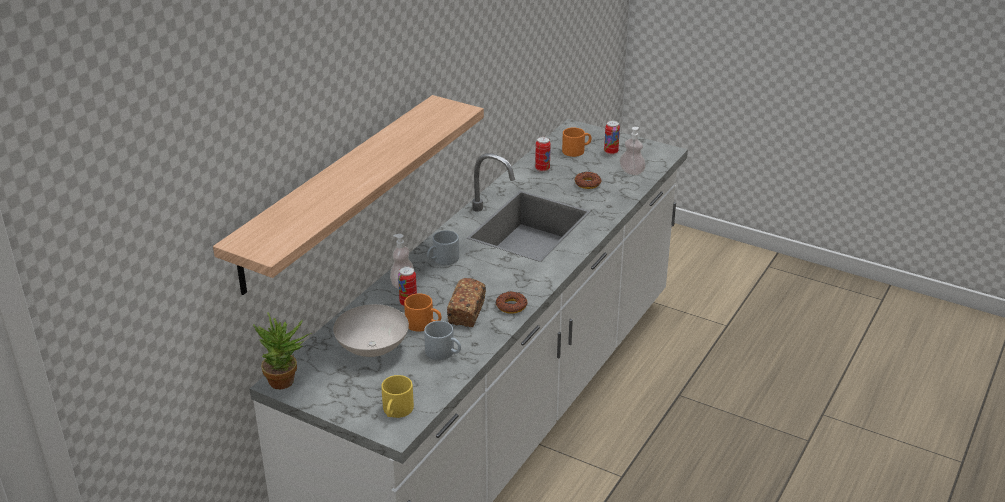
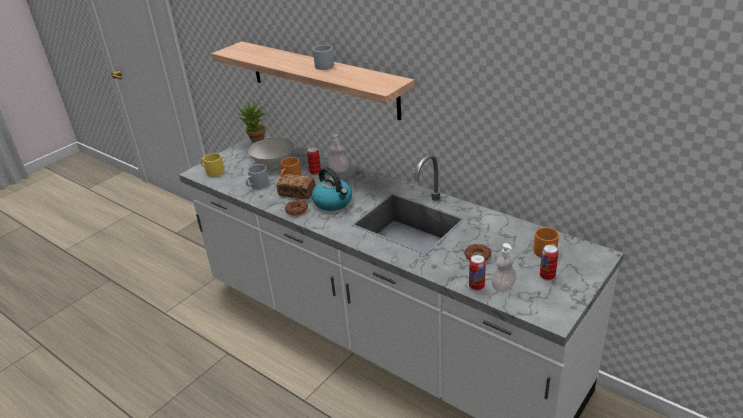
camera: 100 degrees right, 0 degrees up
grey mug [427,231,459,265] -> grey mug moved to [313,45,334,70]
can [535,137,551,172] -> can moved to [469,255,486,291]
none -> kettle [312,167,352,211]

